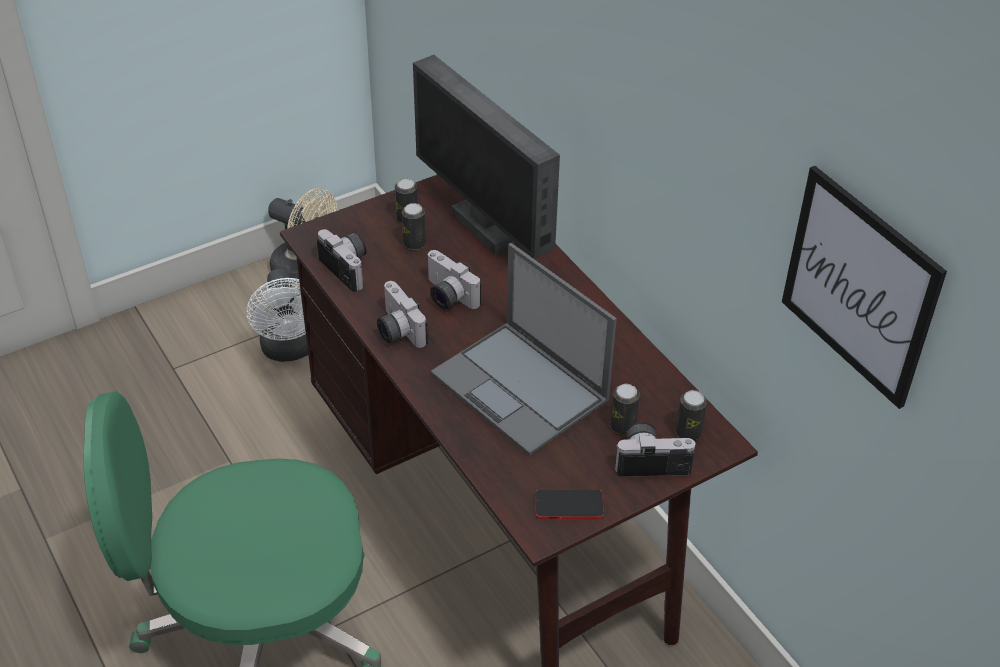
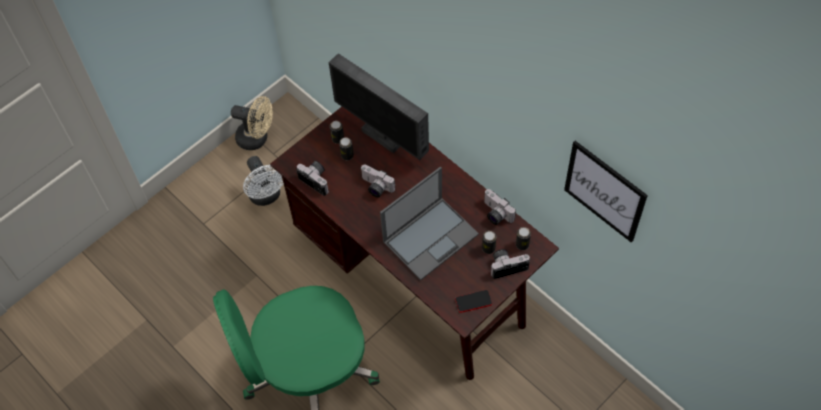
camera: 10 degrees left, 15 degrees up
camera [377,281,429,348] -> camera moved to [484,189,516,225]
laptop [431,243,617,456] -> laptop turned 75 degrees counterclockwise [380,167,479,280]

